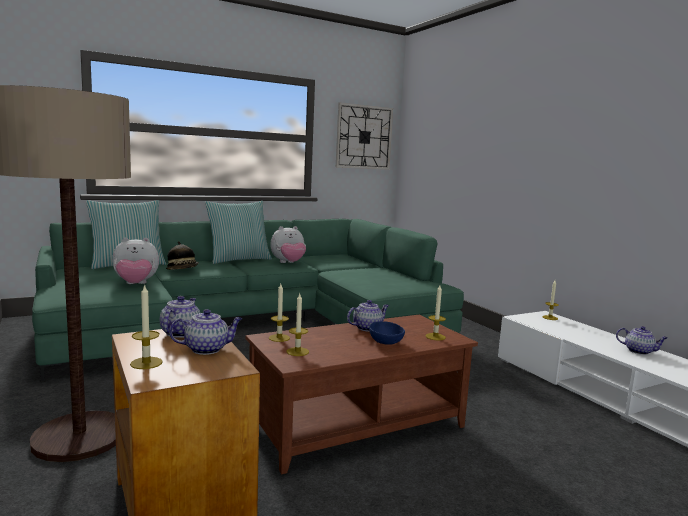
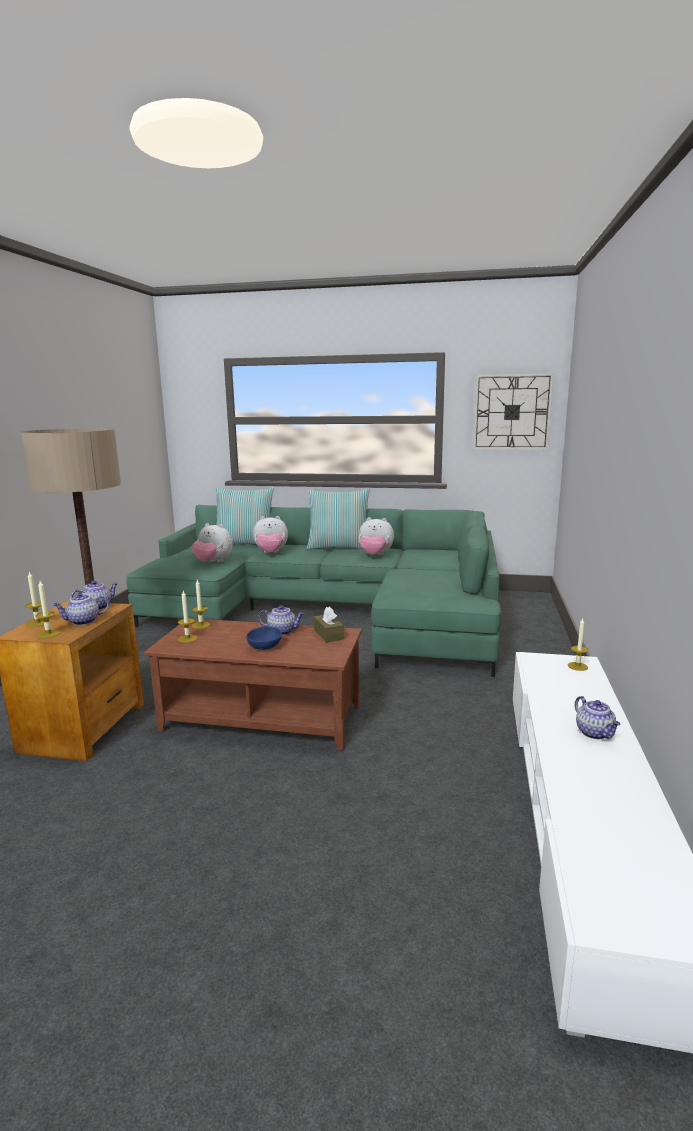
camera: 40 degrees right, 5 degrees up
hat [166,241,199,270] -> plush toy [253,516,288,553]
teapot [169,309,242,355] -> teapot turned 135 degrees clockwise [53,593,109,625]
candle [425,285,446,340] -> candle moved to [35,581,60,638]
none -> brown tissue box [314,607,344,642]

